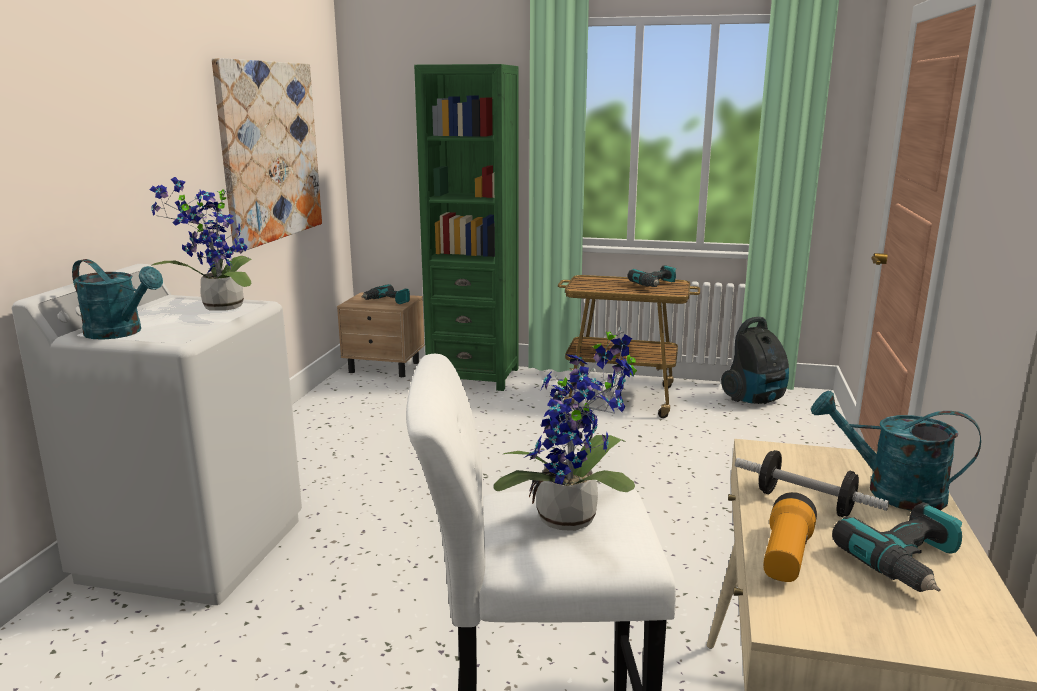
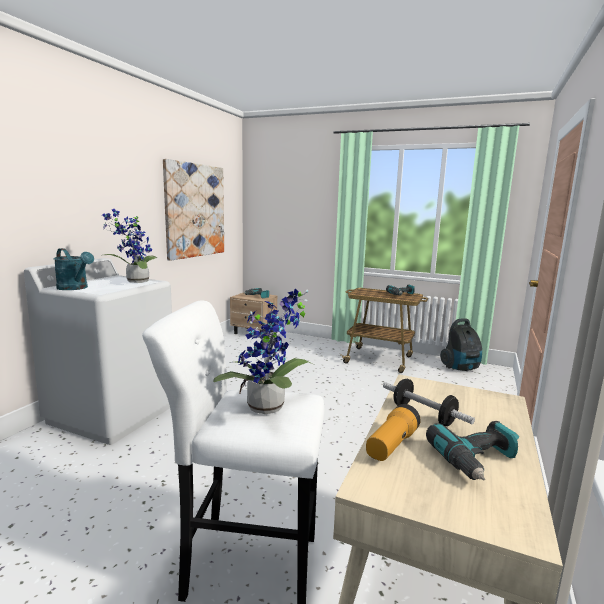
camera: 10 degrees right, 5 degrees down
green bookcase [414,64,519,391] -> none
turquoise watering can [811,391,981,511] -> none

